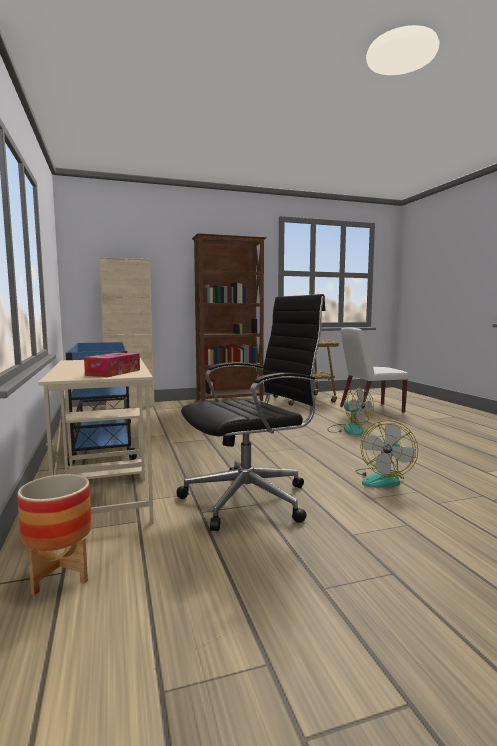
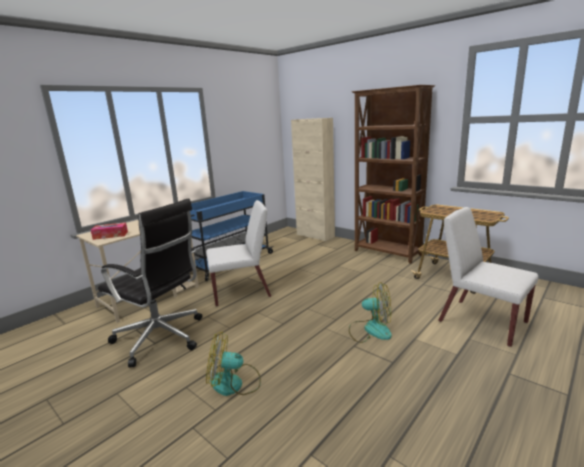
camera: 60 degrees right, 10 degrees up
planter [17,474,92,595] -> none
fan [327,387,374,435] -> fan turned 90 degrees counterclockwise [349,282,392,343]
none -> white chair [206,200,271,307]

